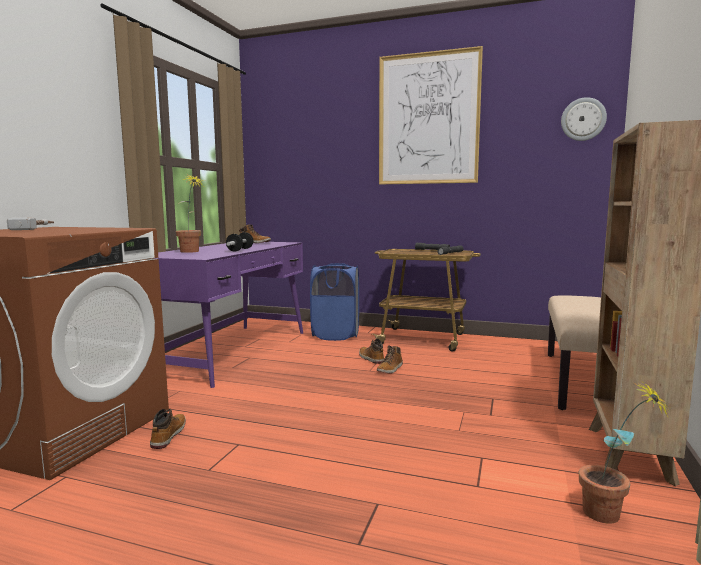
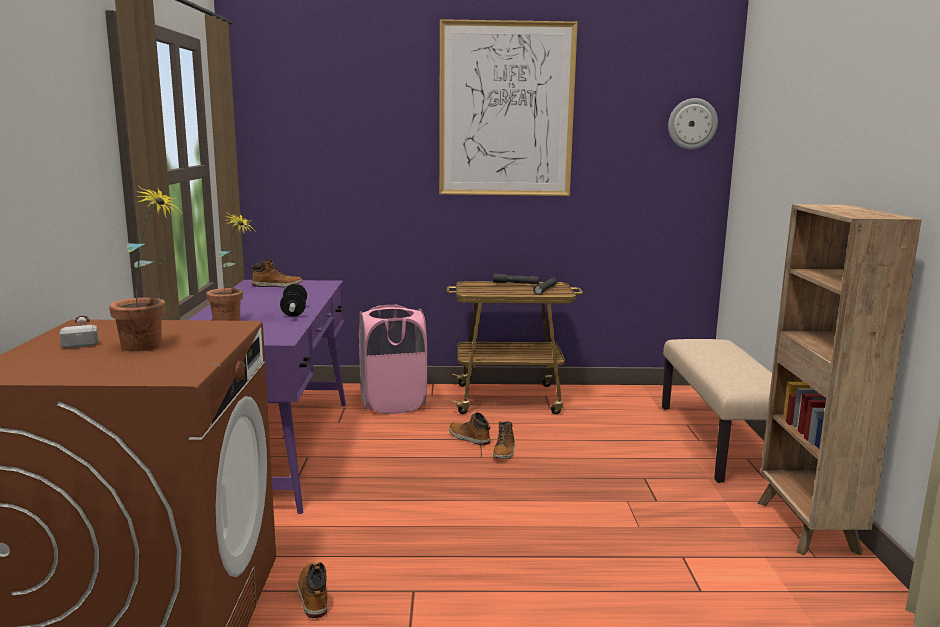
camera: 20 degrees left, 5 degrees up
blue laundry basket [310,263,359,341] -> pink laundry basket [359,304,427,414]
potted plant [579,382,670,524] -> potted plant moved to [109,186,182,351]

